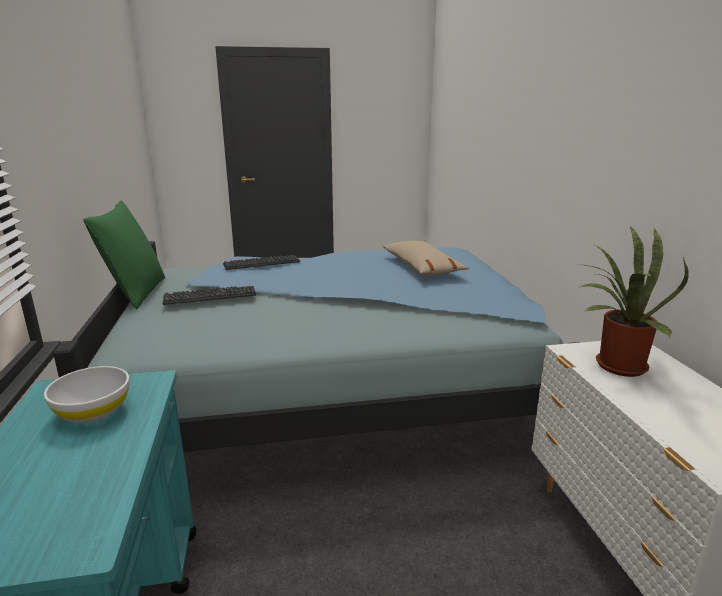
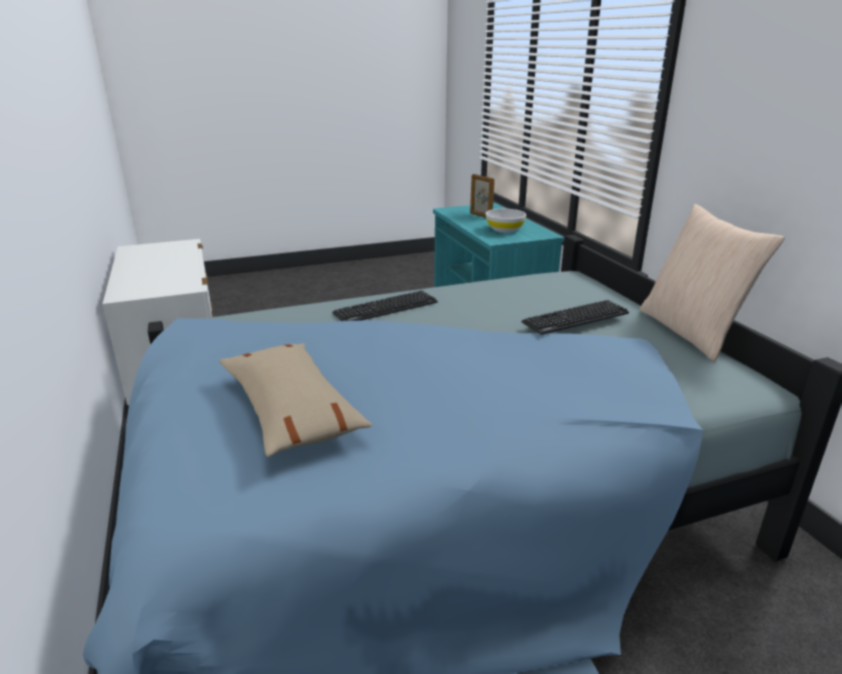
camera: 170 degrees right, 5 degrees up
green pillow [83,201,165,309] -> beige pillow [640,204,785,361]
keyboard [223,255,300,270] -> keyboard moved to [332,290,438,321]
potted plant [580,226,689,377] -> none
none -> picture frame [470,174,495,218]

